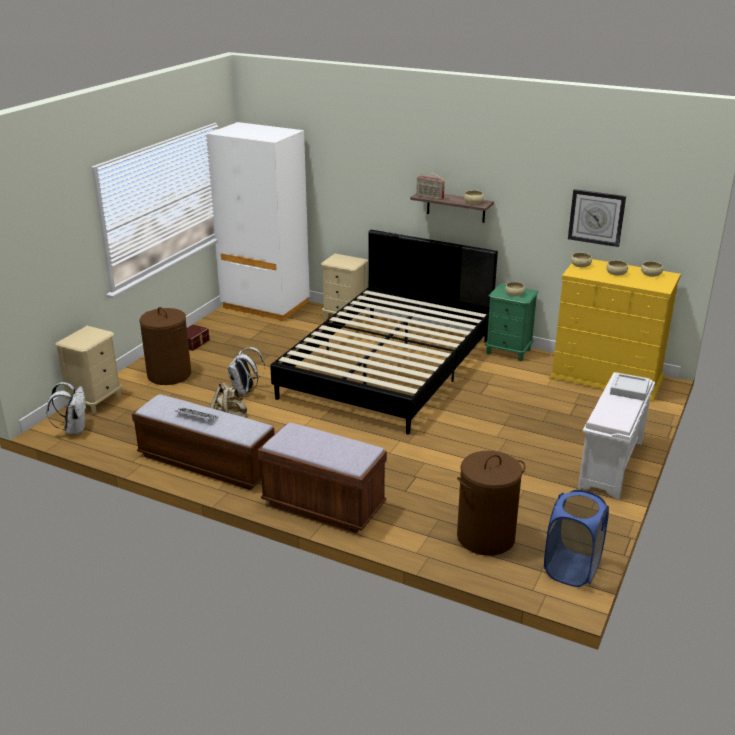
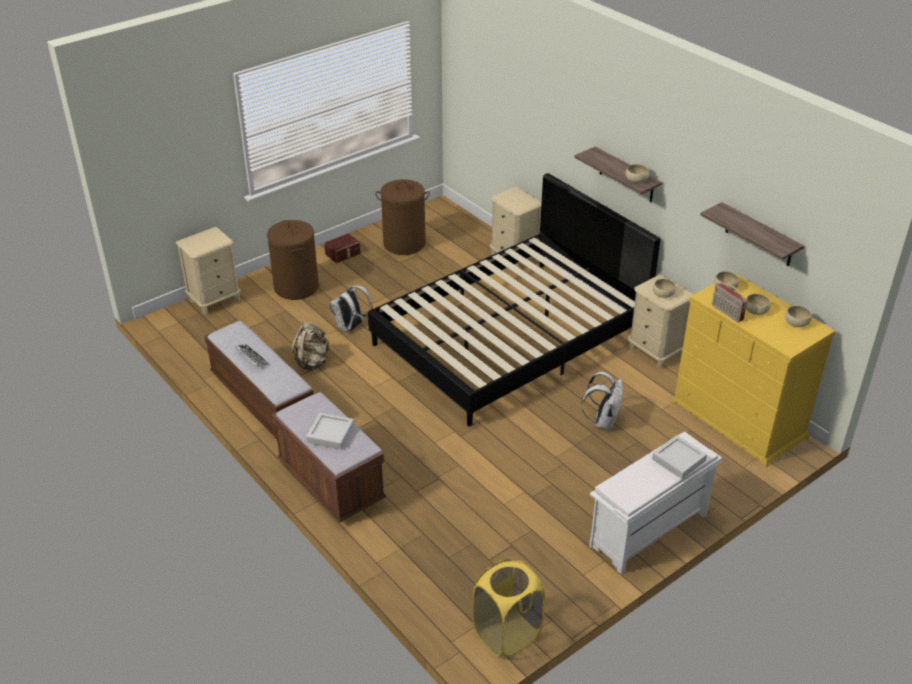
camera: 25 degrees right, 10 degrees up
white backpack [46,382,87,434] -> white backpack moved to [581,372,623,430]
white wardrobe [206,122,310,321] -> none
radio [416,173,445,200] -> radio moved to [712,283,747,322]
brown laundry basket [457,451,525,556] -> brown laundry basket moved to [375,179,430,255]
green nightstand [485,284,539,361] -> beige nightstand [628,274,694,369]
blue laundry basket [544,490,609,587] -> yellow laundry basket [472,559,545,657]
wall clock [568,189,626,247] -> shelf [700,202,804,267]
none -> grey tray [306,413,354,449]

